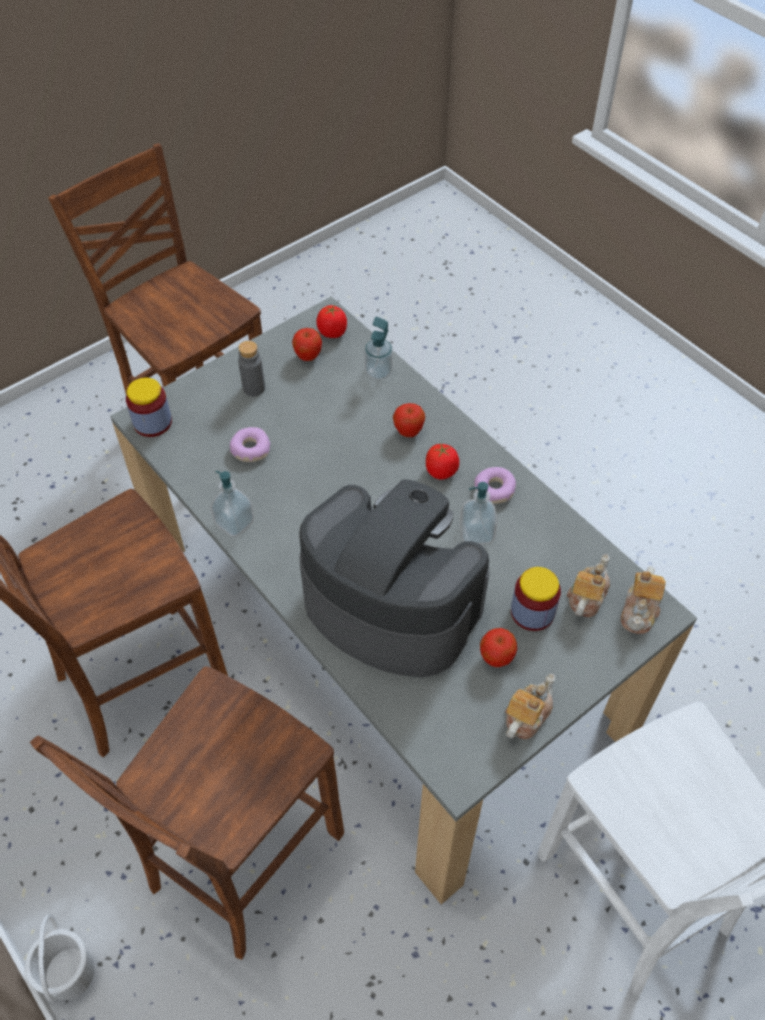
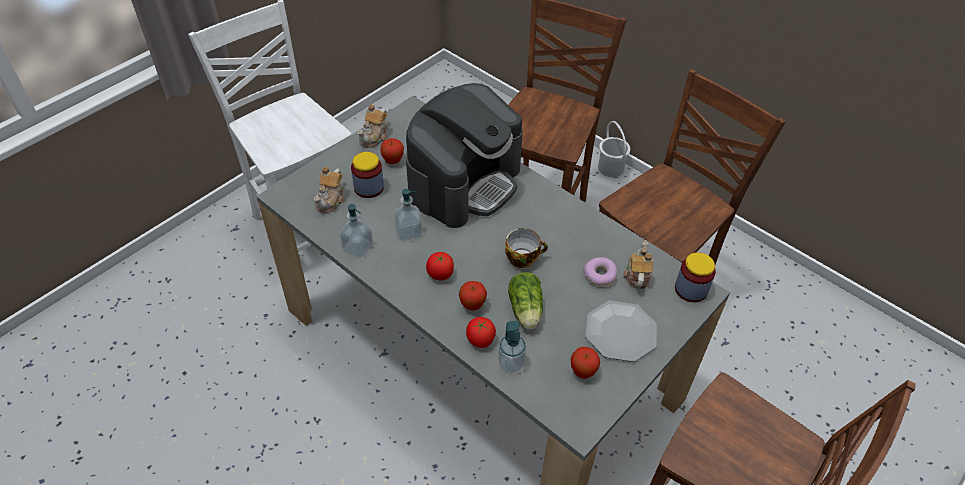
camera: 170 degrees right, 5 degrees down
soap dispenser [210,471,254,537] -> soap dispenser moved to [340,204,373,257]
grey bottle [238,341,265,396] -> plate [585,301,657,362]
coffee machine [299,479,490,678] -> coffee machine turned 75 degrees counterclockwise [406,83,523,228]
tomato [316,305,347,338] -> tomato moved to [466,317,496,348]
donut [474,467,516,504] -> none
teapot [621,566,666,634] -> teapot moved to [624,240,653,289]
none -> cup [505,228,548,268]
none -> lettuce [508,272,543,330]

